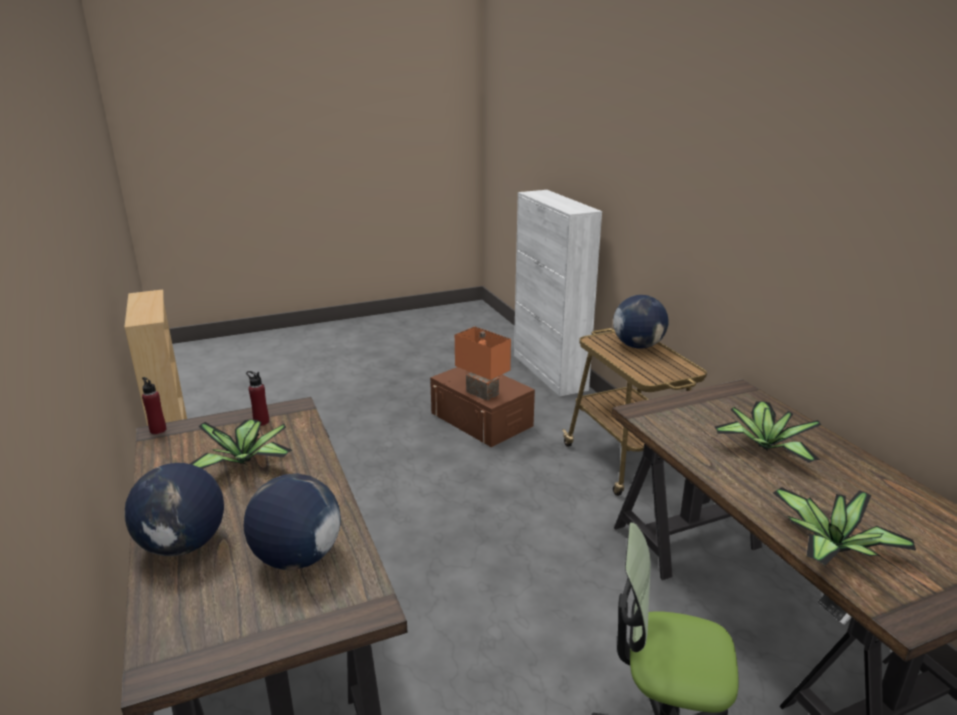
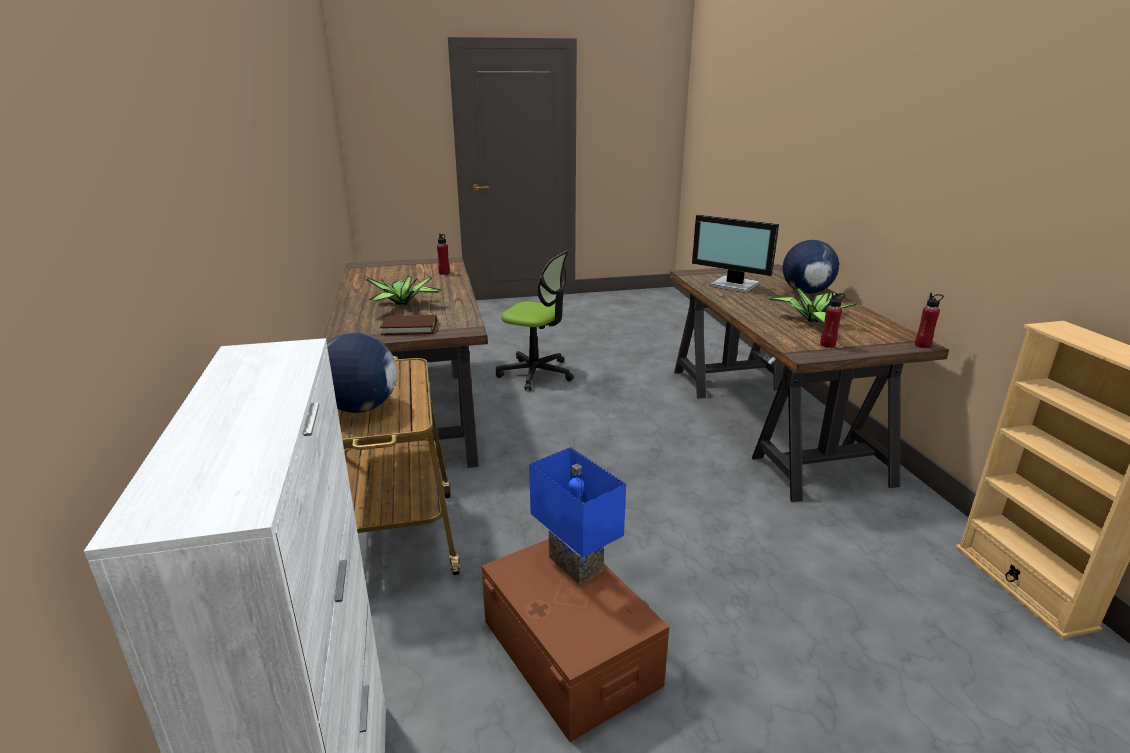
camera: 170 degrees left, 0 degrees up
globe [244,474,341,570] -> monitor [692,215,779,293]
orange table lamp [455,326,511,401] -> blue table lamp [529,447,626,584]
potted plant [773,487,916,565] -> red bottle [437,233,450,275]
none -> brown book [380,315,437,335]

